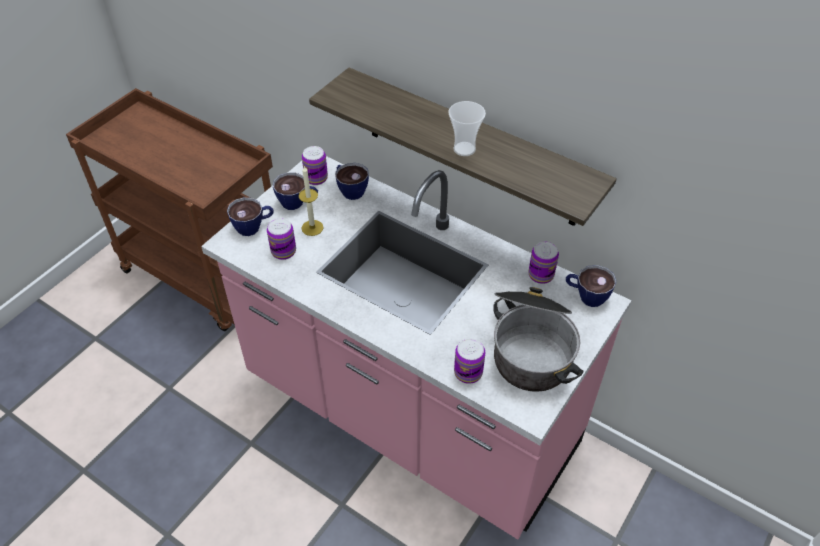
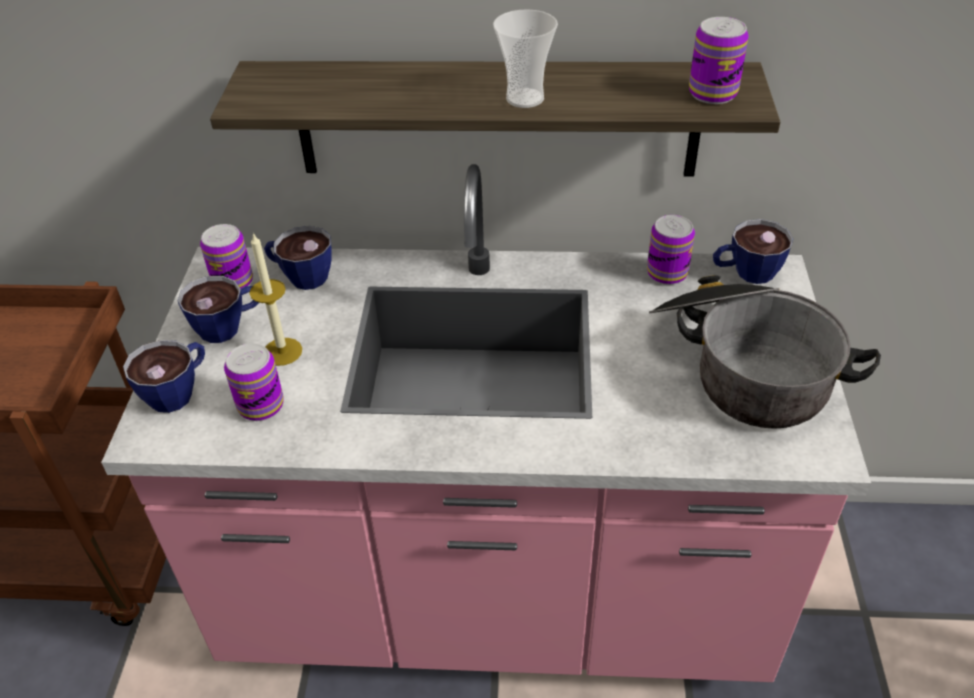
camera: 30 degrees left, 5 degrees down
can [454,338,485,384] -> can moved to [689,17,749,104]

